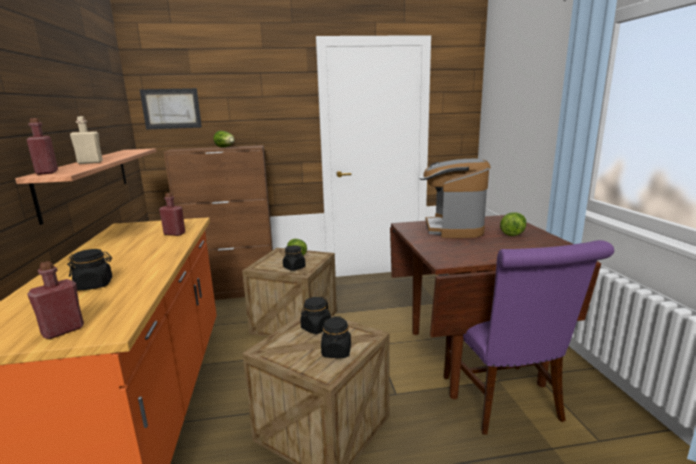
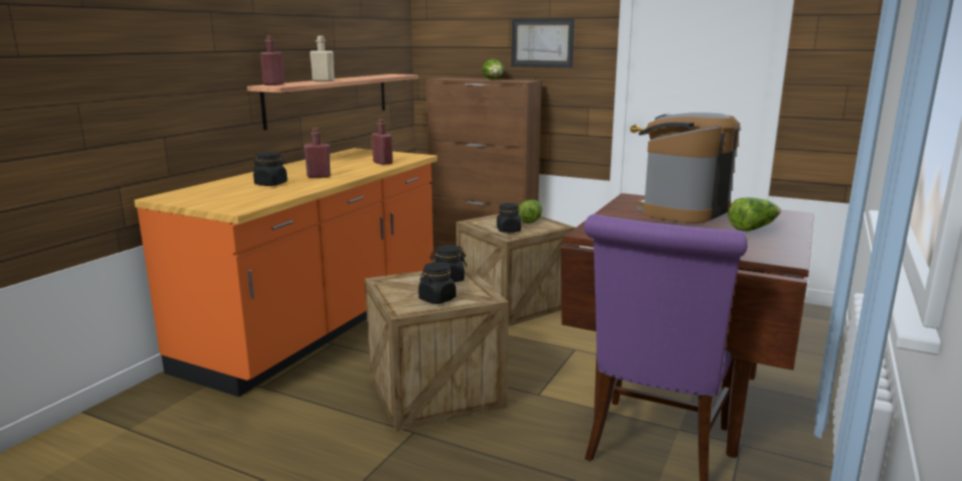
camera: 35 degrees right, 0 degrees up
red bottle [27,261,84,339] -> red bottle moved to [303,128,331,178]
picture [140,88,202,130] -> picture moved to [511,18,575,68]

